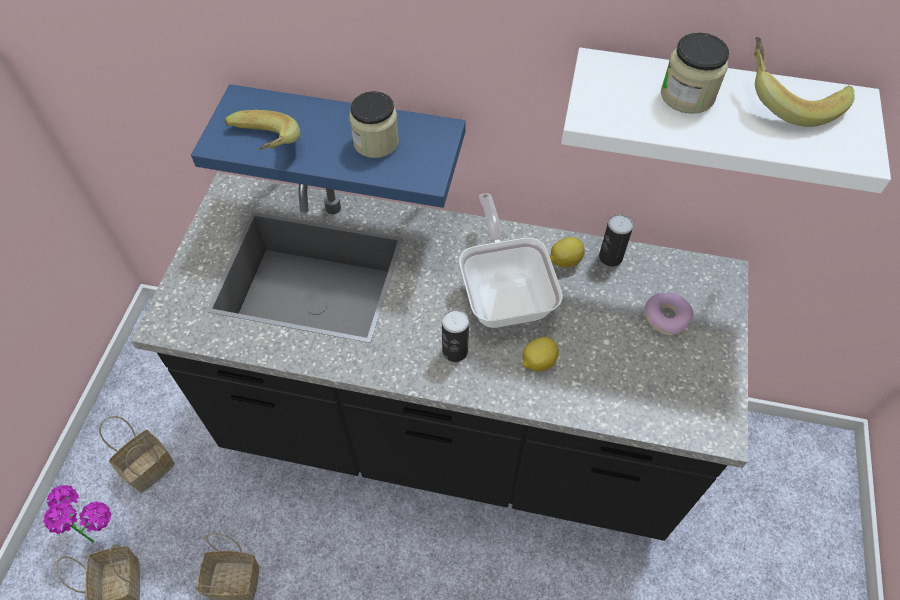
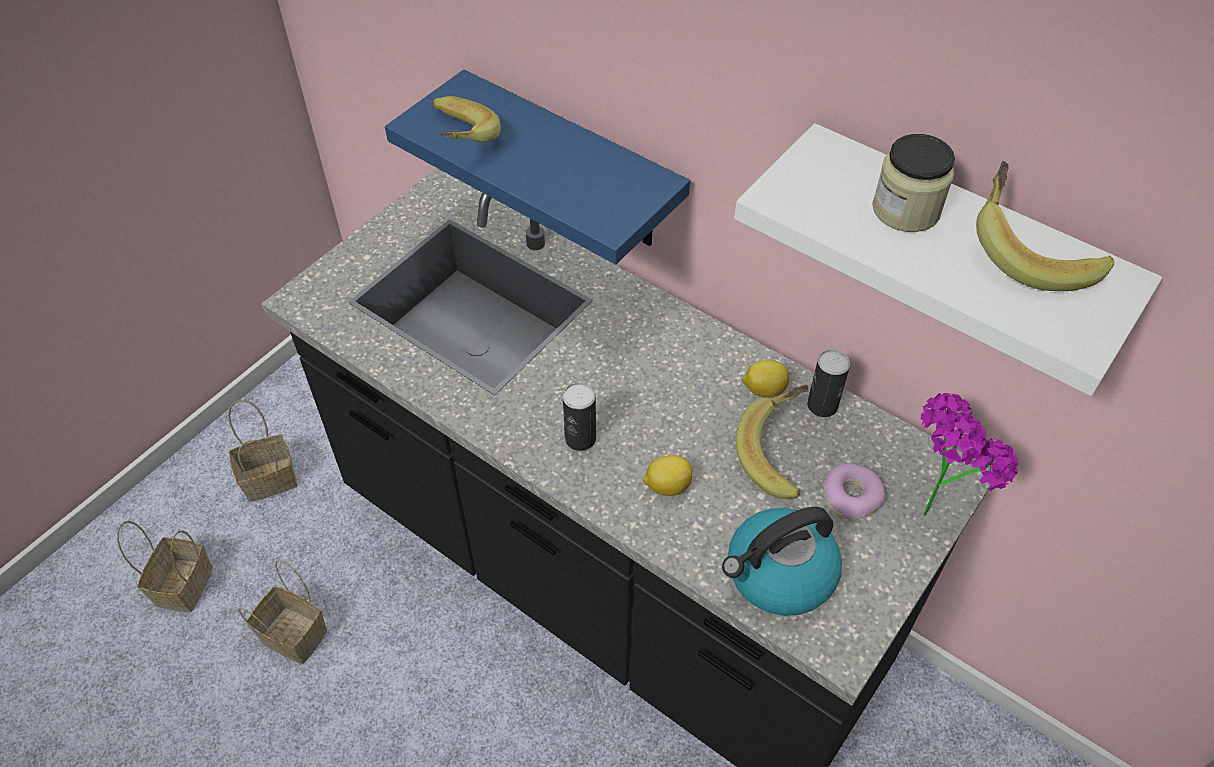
camera: 25 degrees right, 5 degrees down
potted plant [43,485,111,542] -> potted plant moved to [921,393,1019,516]
jar [349,91,399,158] -> none
frying pan [459,193,563,328] -> none
none -> kettle [722,507,842,616]
none -> banana [736,385,809,499]

